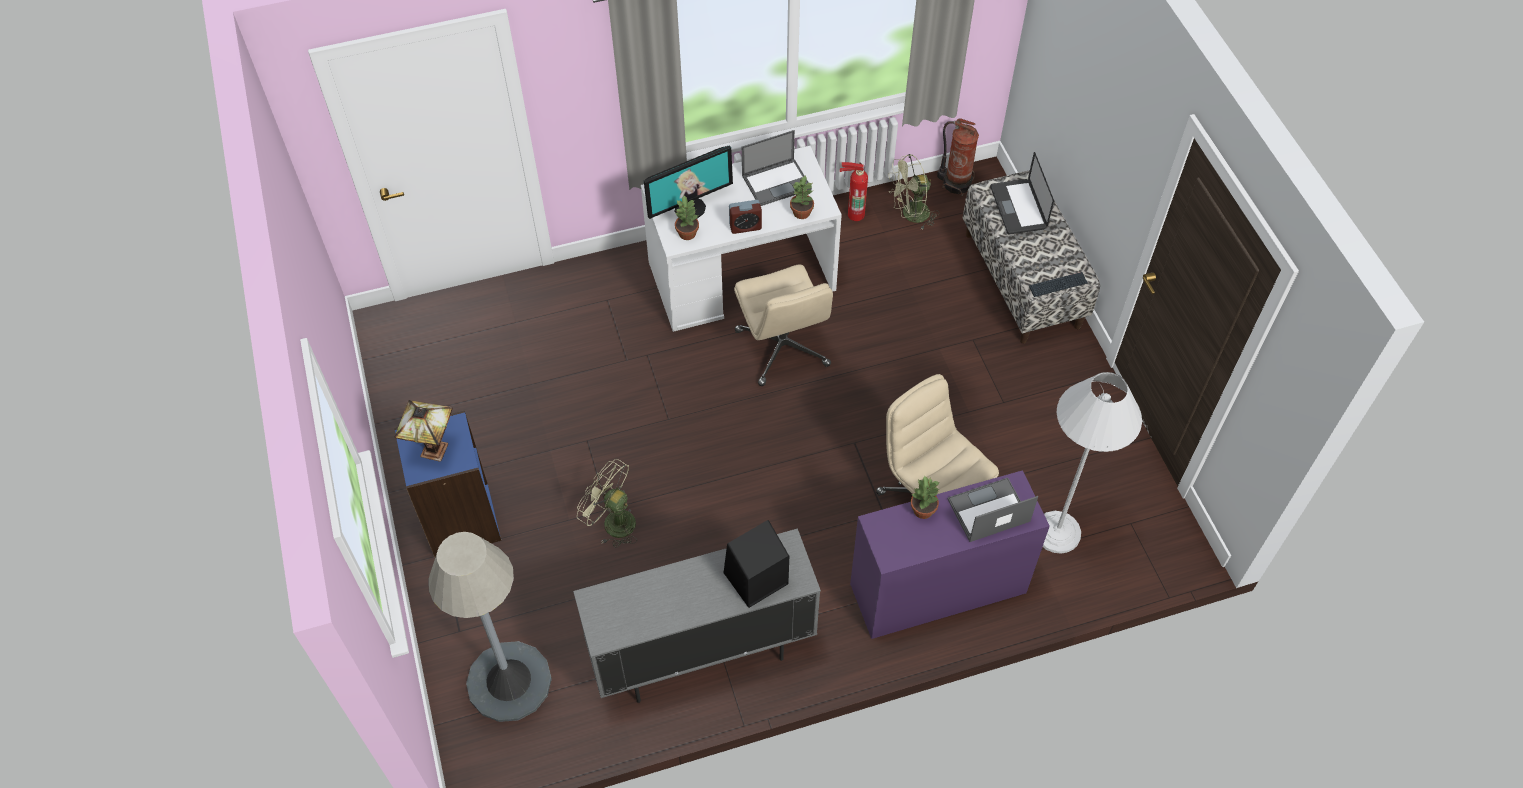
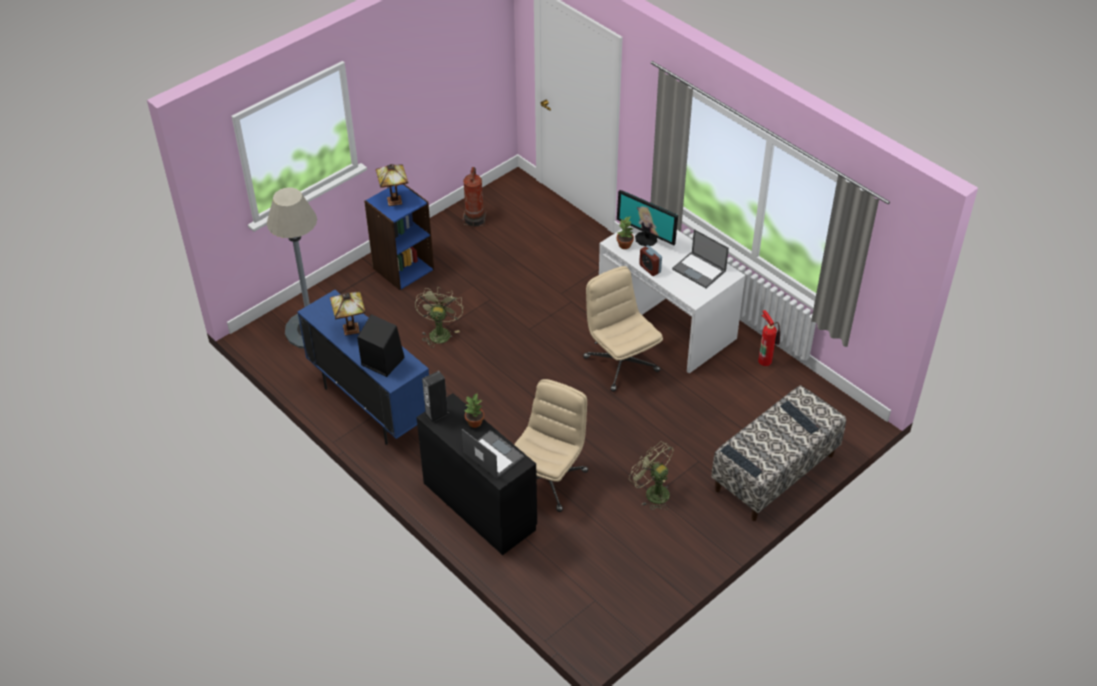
camera: 65 degrees right, 10 degrees down
grey cabinet [573,528,821,703] -> blue cabinet [298,290,429,445]
beige office chair [734,264,833,386] -> beige office chair turned 105 degrees clockwise [583,266,663,392]
potted plant [790,176,814,219] -> none
purple desk [850,470,1050,639] -> black desk [416,393,537,555]
green fan [889,154,939,231] -> green fan moved to [629,442,674,510]
fire extinguisher [937,118,979,197] -> fire extinguisher moved to [463,167,487,227]
laptop [990,152,1054,235] -> keyboard [780,401,819,434]
white floor lamp [1043,372,1142,553] -> none
none -> table lamp [330,291,366,336]
none -> speaker [422,371,449,423]

